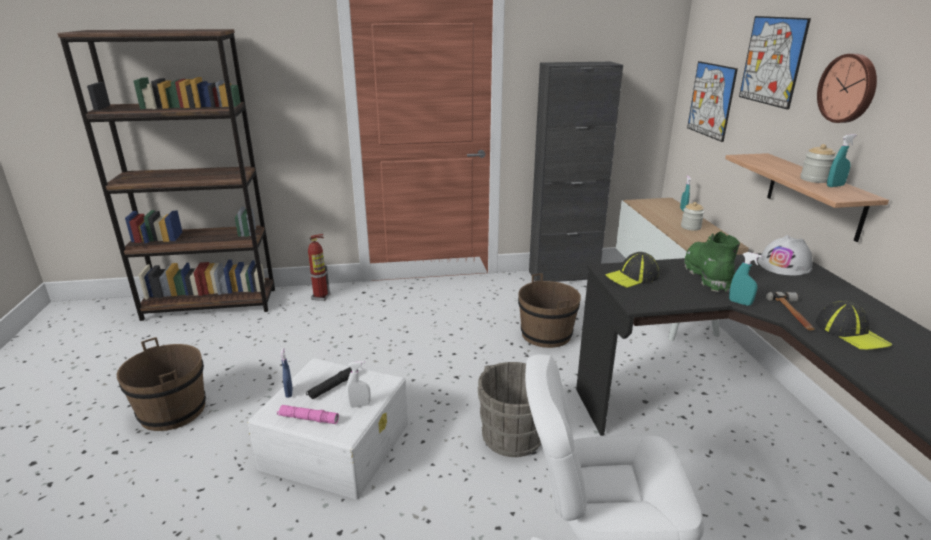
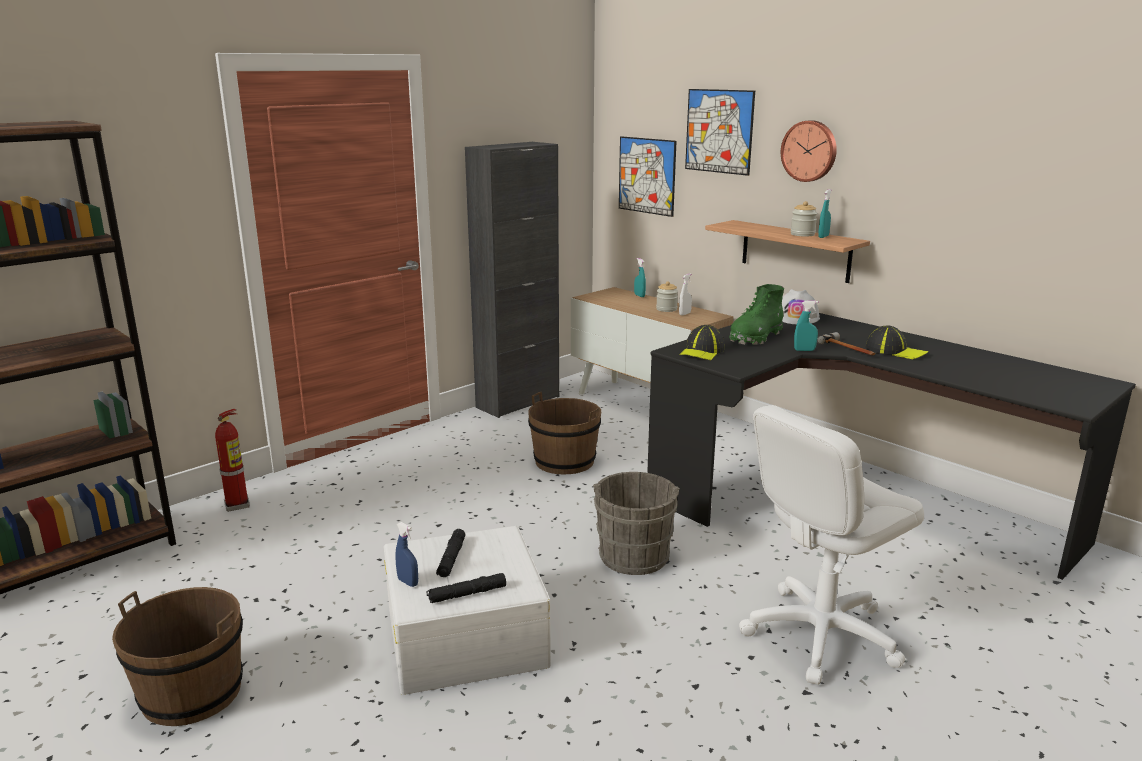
camera: 35 degrees left, 5 degrees down
pink flashlight [277,405,339,424] -> black flashlight [427,573,506,603]
white spray bottle [346,361,371,408] -> white spray bottle moved to [679,273,692,316]
green boot [684,232,740,292] -> green boot turned 105 degrees counterclockwise [729,284,784,345]

